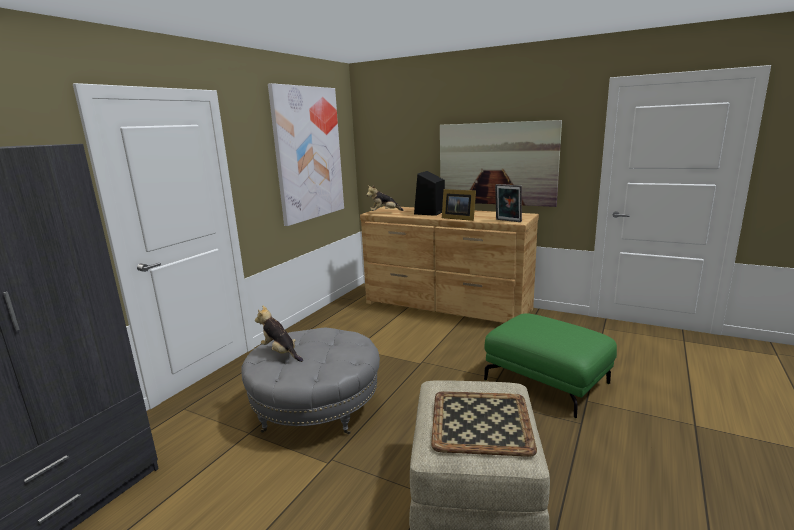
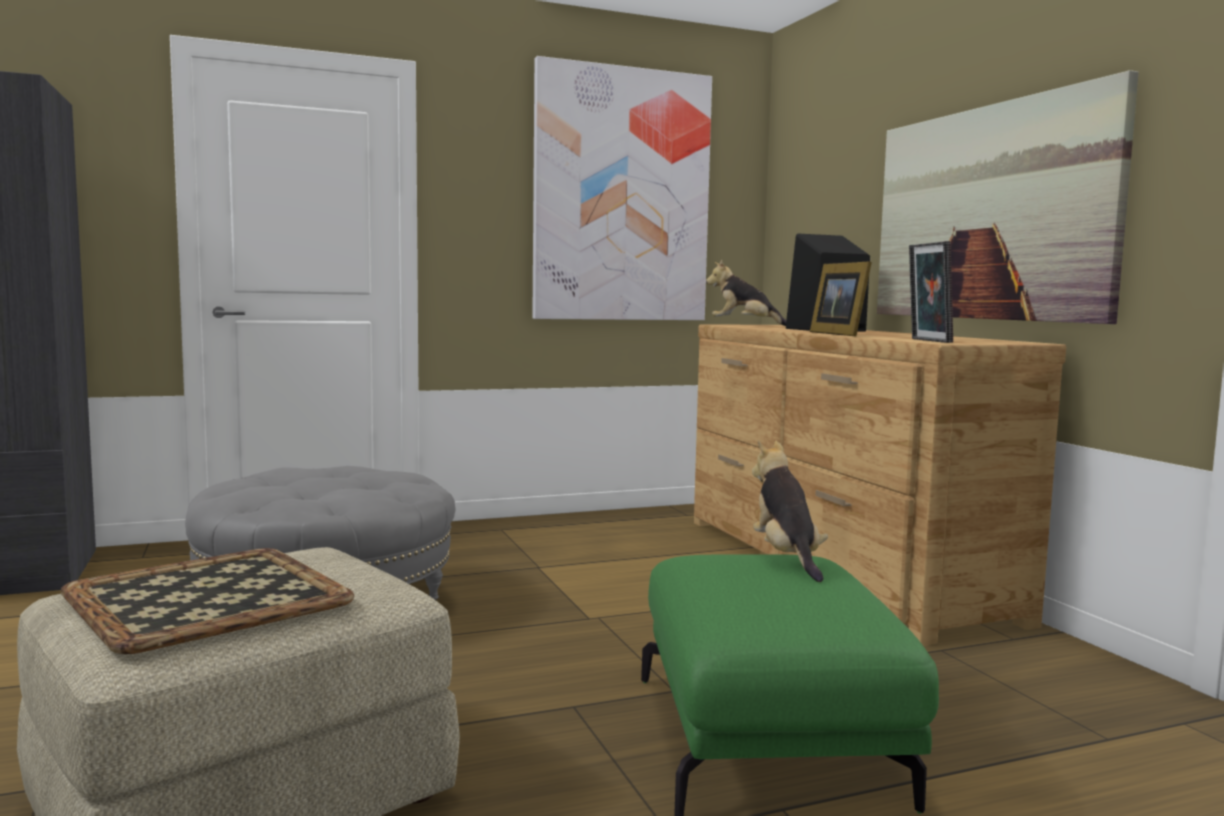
camera: 40 degrees right, 10 degrees down
plush toy [255,305,303,362] -> plush toy moved to [752,441,828,582]

